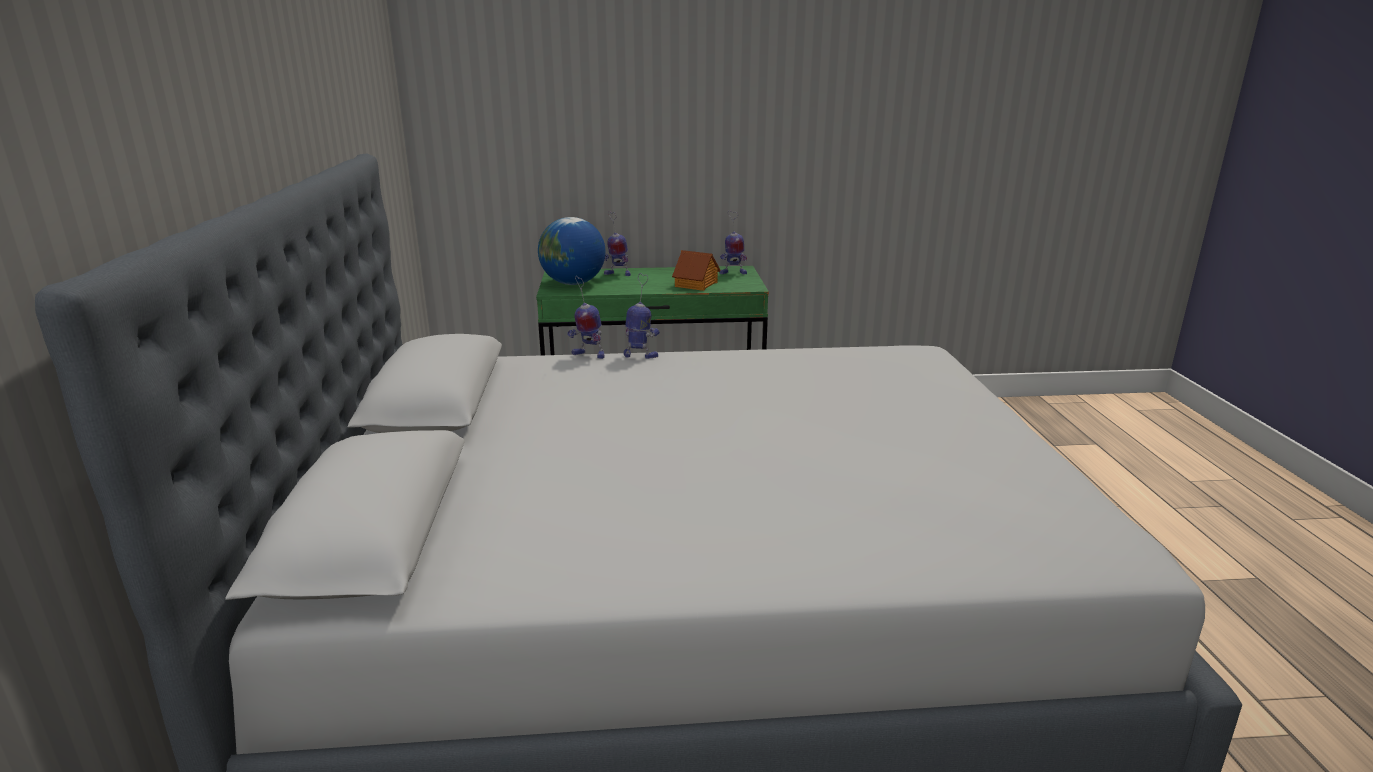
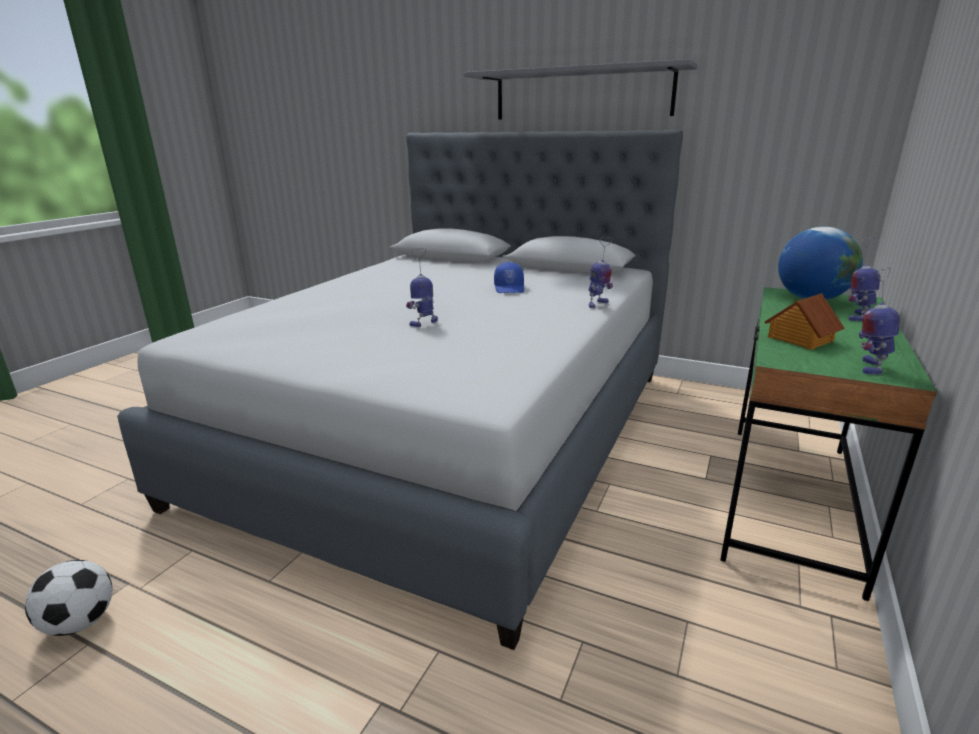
camera: 120 degrees right, 0 degrees up
toy robot [567,276,604,359] -> toy robot moved to [406,248,438,327]
none -> football [25,560,112,636]
none -> grey shelf [464,59,697,120]
none -> blue cap [494,262,524,293]

